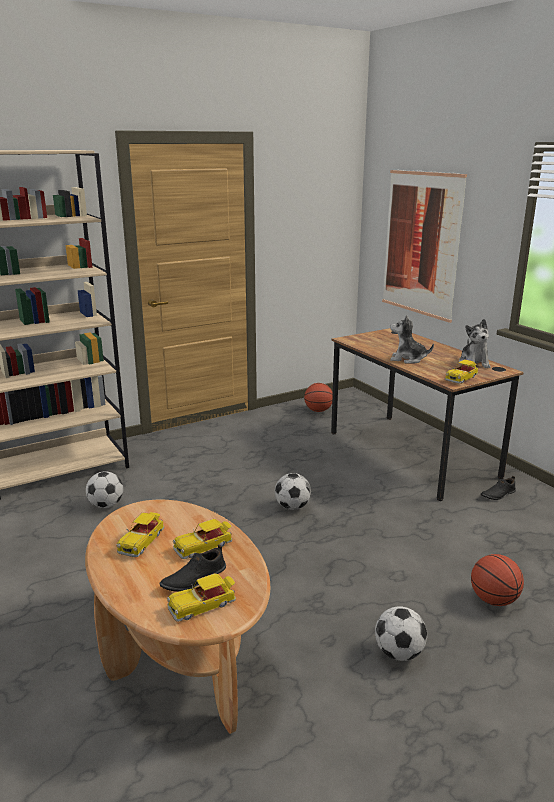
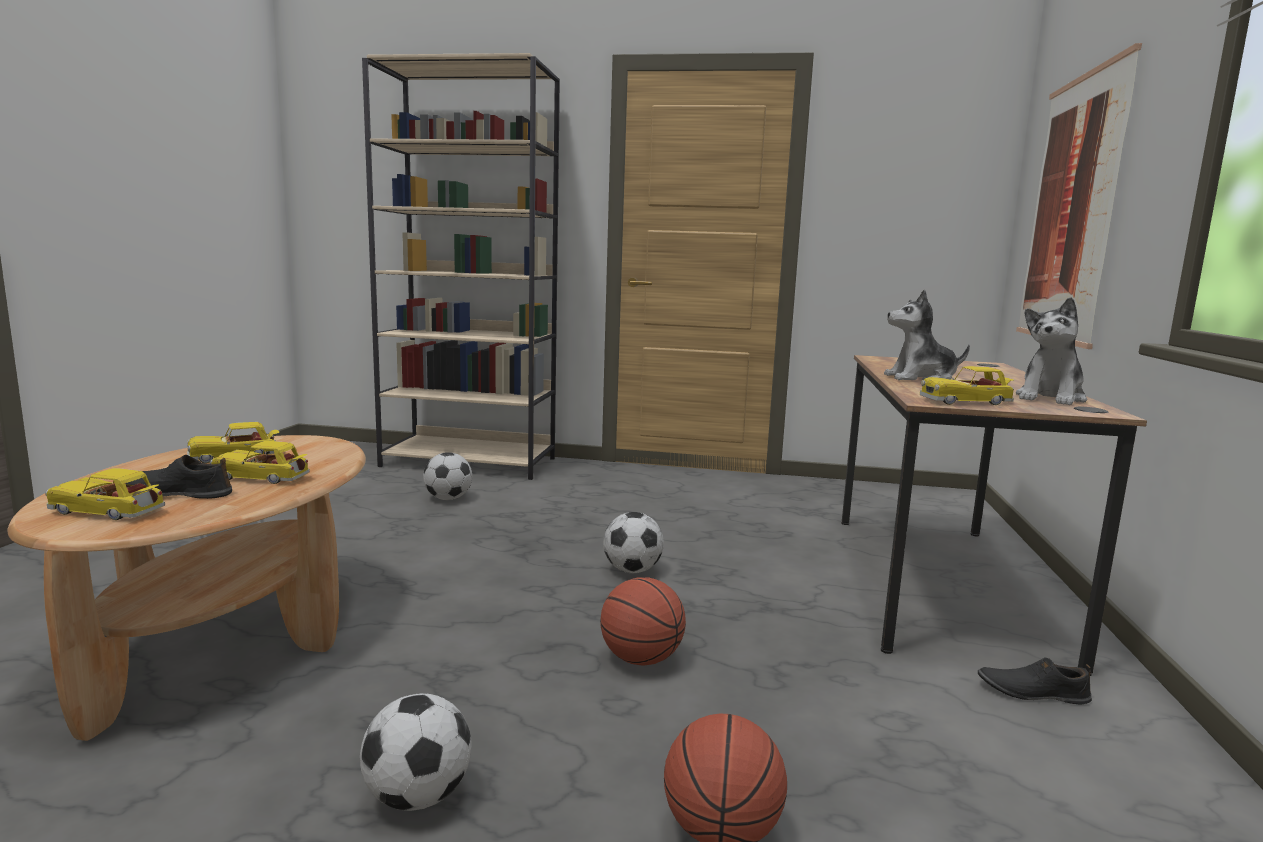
camera: 40 degrees right, 10 degrees down
basketball [304,383,333,412] -> basketball moved to [600,577,686,666]
plush toy [390,315,434,364] -> plush toy turned 60 degrees counterclockwise [884,289,970,380]

